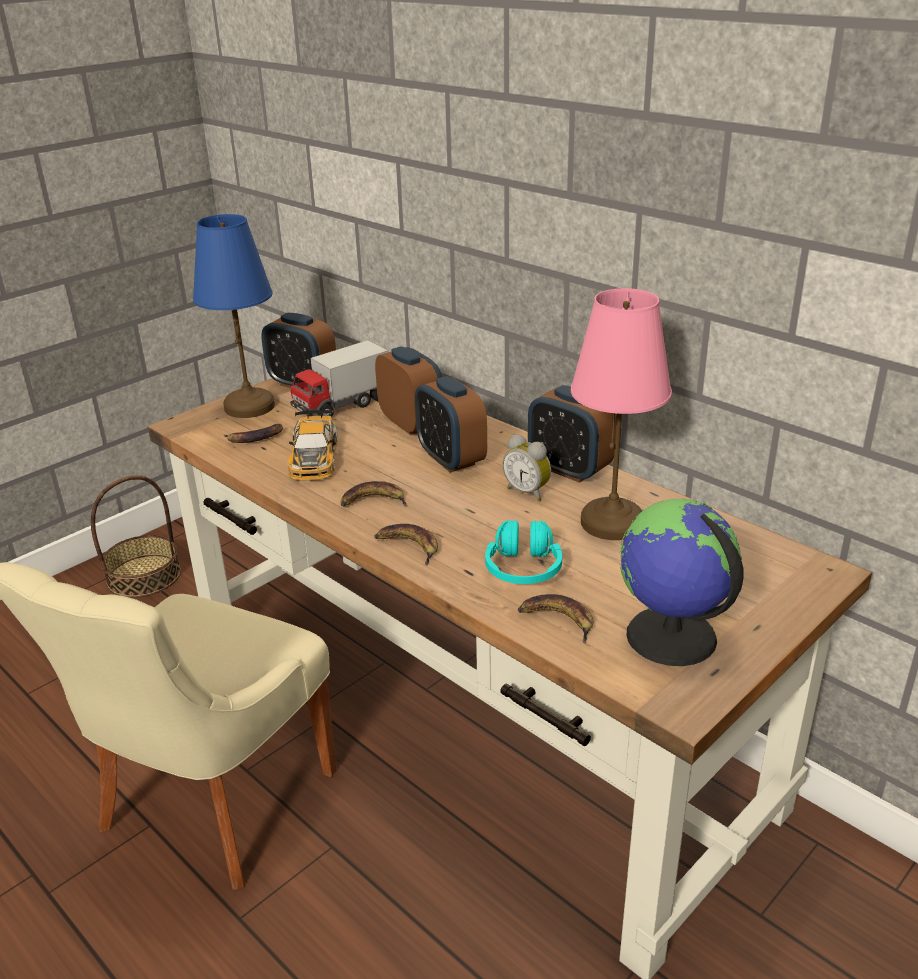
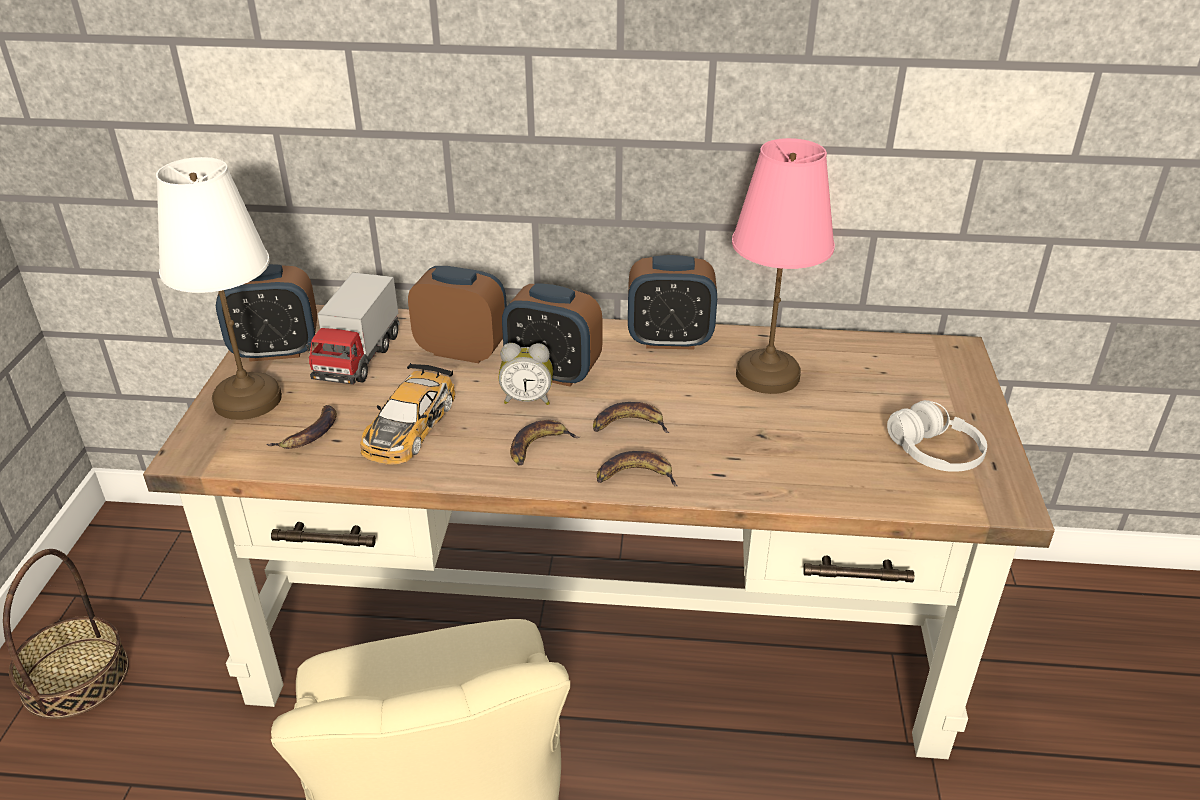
camera: 40 degrees left, 5 degrees up
blue table lamp [193,214,275,418] -> white table lamp [156,157,282,420]
toy car [288,410,338,481] -> toy car turned 60 degrees clockwise [360,363,456,465]
turquoise headphones [485,520,562,584] -> none
alarm clock [503,434,551,501] -> alarm clock moved to [499,343,553,405]
banana [518,594,593,643] -> banana moved to [593,402,670,433]
globe [620,499,743,666] -> white headphones [887,400,987,472]

